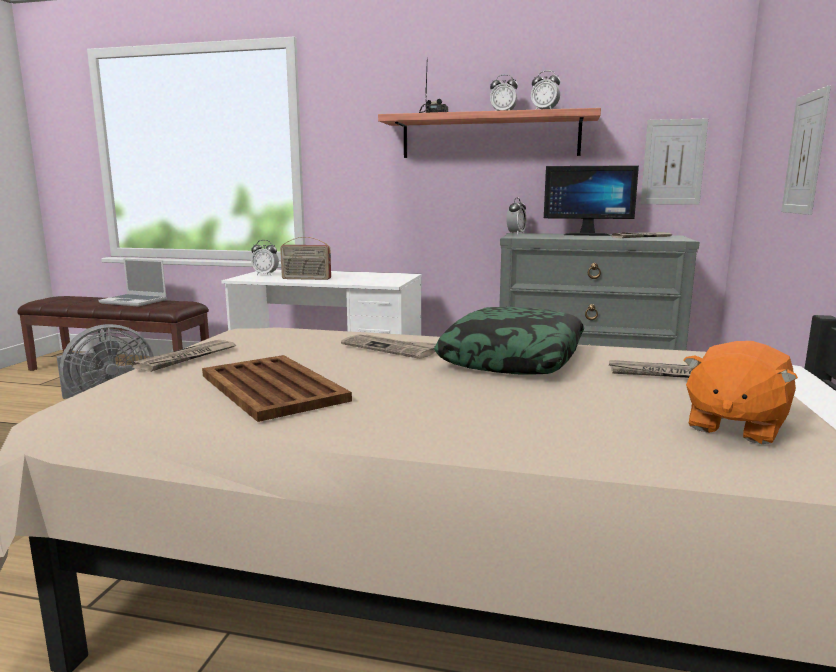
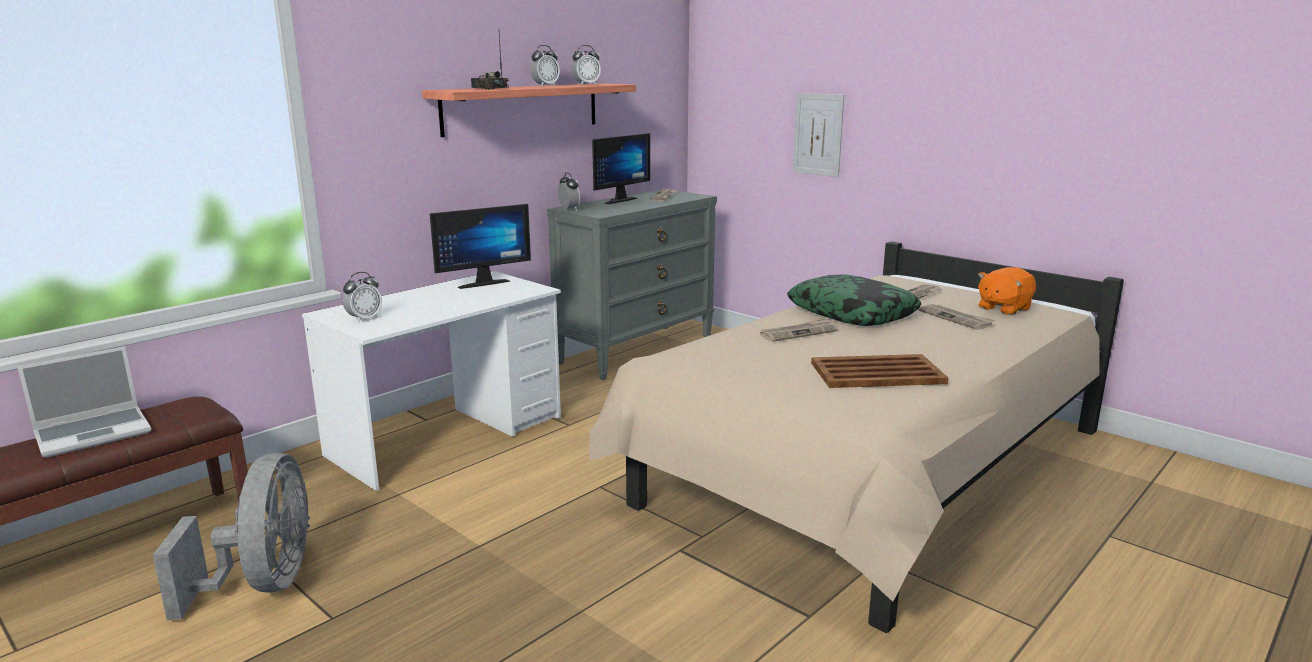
camera: 60 degrees left, 5 degrees up
newspaper [131,340,236,372] -> newspaper moved to [918,304,995,330]
radio [280,237,331,280] -> none
picture [641,118,708,205] -> none
orange plush toy [684,341,798,444] -> orange plush toy turned 75 degrees clockwise [978,267,1036,315]
none -> monitor [430,204,531,289]

